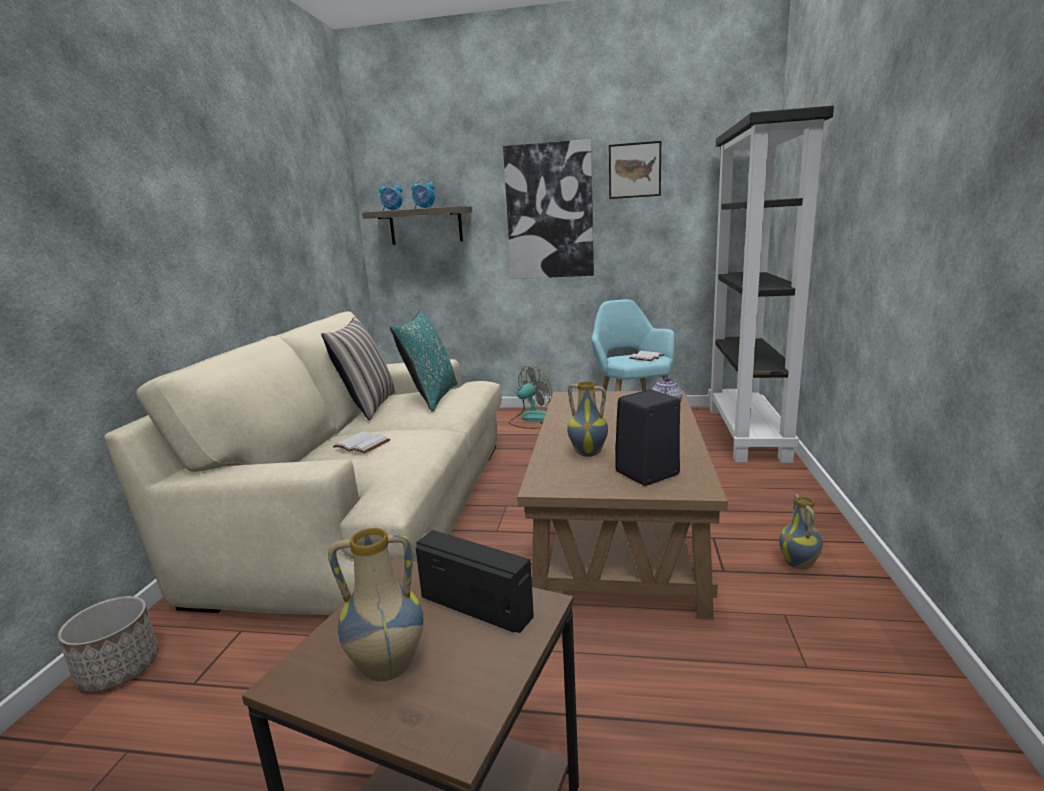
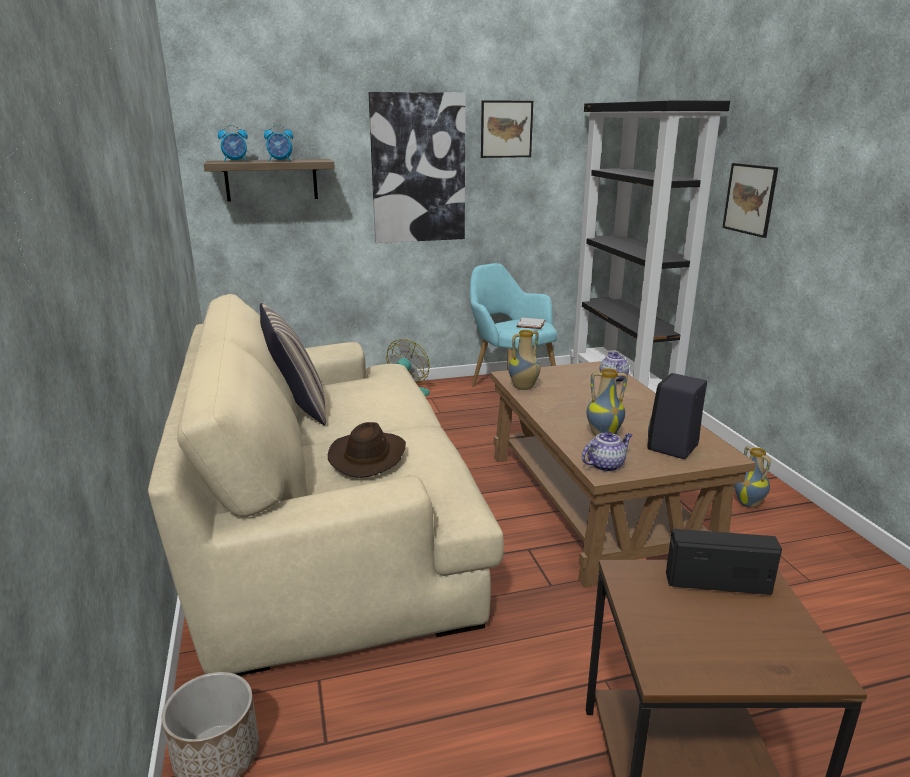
camera: 25 degrees left, 5 degrees up
vase [328,528,423,682] -> vase moved to [508,330,541,390]
white book [333,432,390,453] -> brown hat [328,422,406,478]
turquoise pillow [390,309,458,412] -> none
none -> teapot [582,431,632,472]
none -> picture [722,163,778,238]

